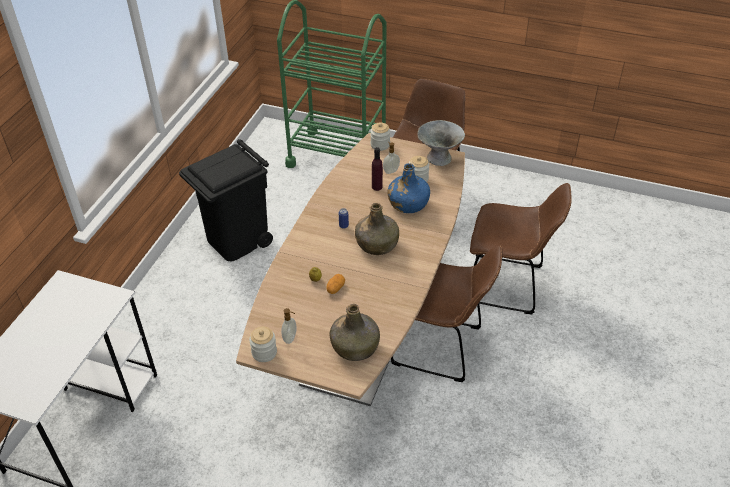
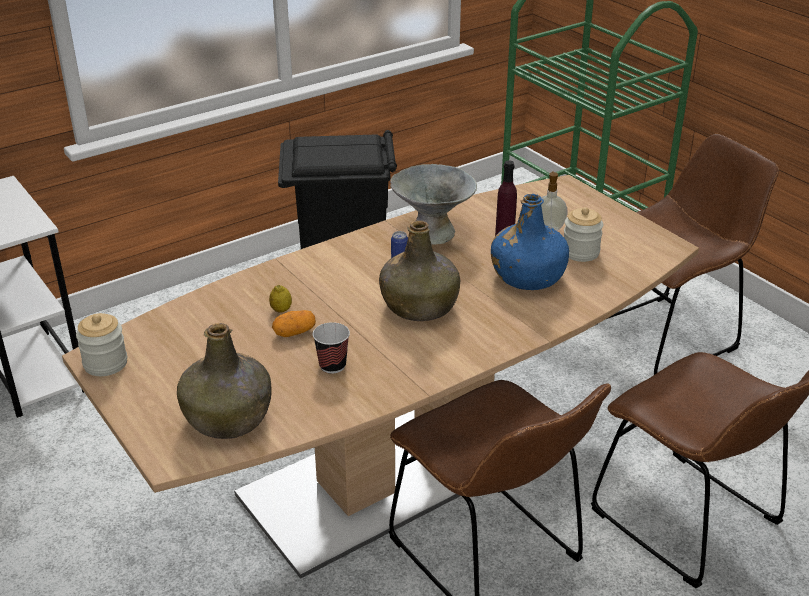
camera: 35 degrees right, 10 degrees down
soap dispenser [281,308,296,344] -> none
jar [370,122,390,151] -> none
grey bowl [417,120,465,166] -> grey bowl moved to [390,164,477,245]
none -> cup [313,322,350,374]

